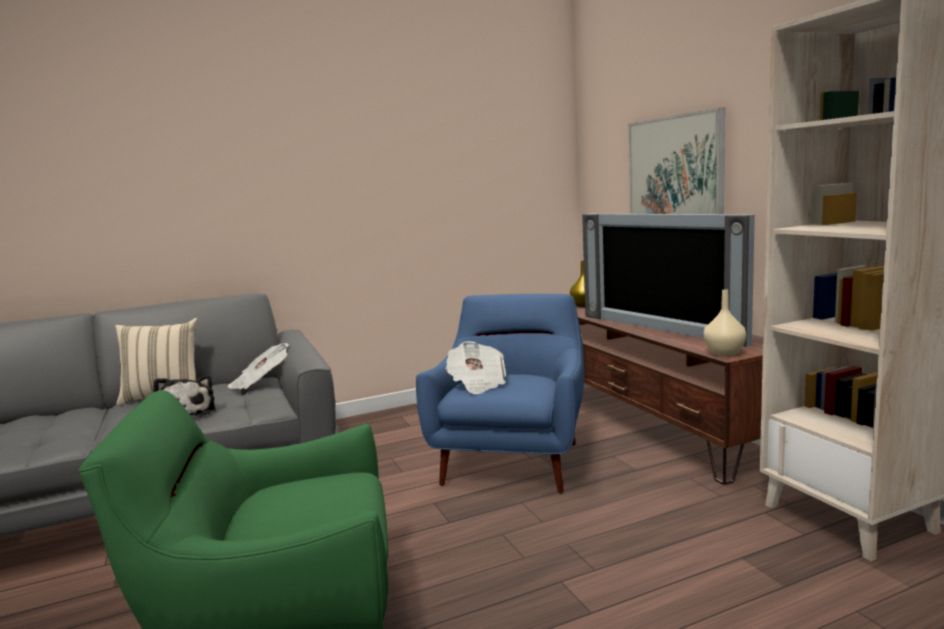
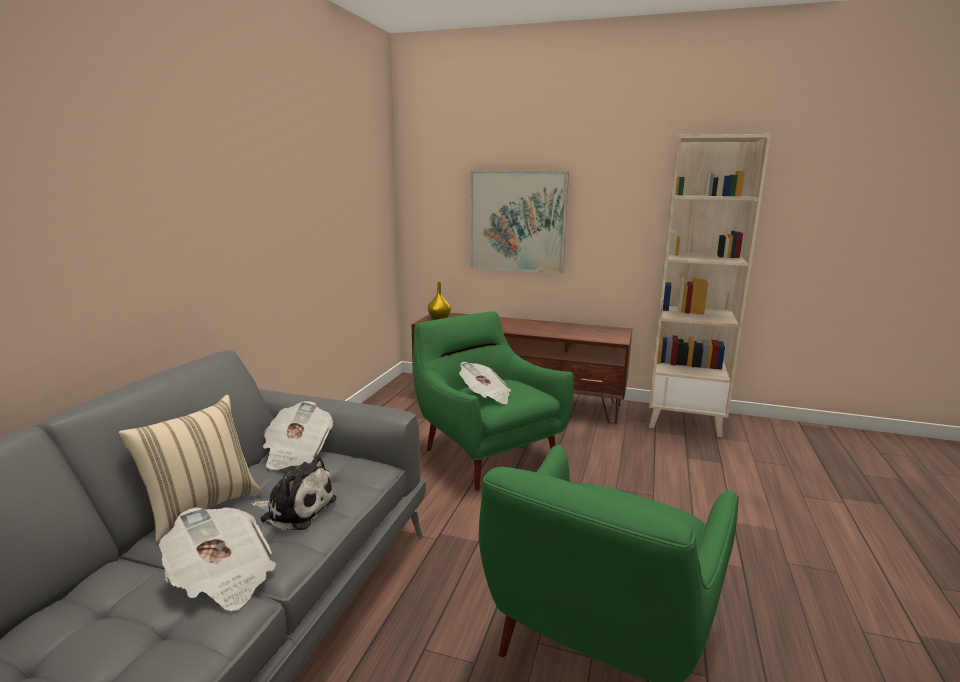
camera: 50 degrees left, 5 degrees up
blue armchair [416,294,584,493] -> green armchair [413,311,574,491]
television [582,214,755,347] -> none
beige vase [704,289,746,356] -> none
none -> newspaper [159,507,276,611]

